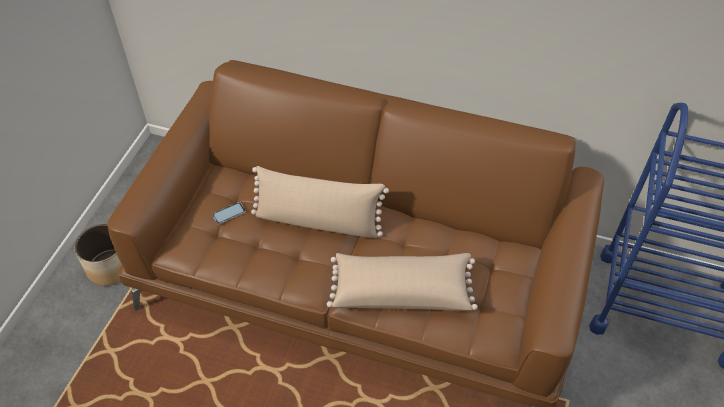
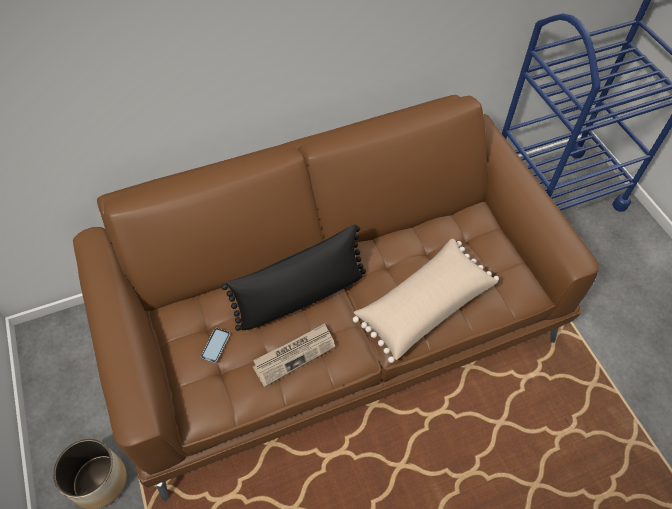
camera: 40 degrees left, 5 degrees up
beige pillow [251,166,389,238] -> black pillow [222,224,366,331]
none -> newspaper [253,323,335,387]

